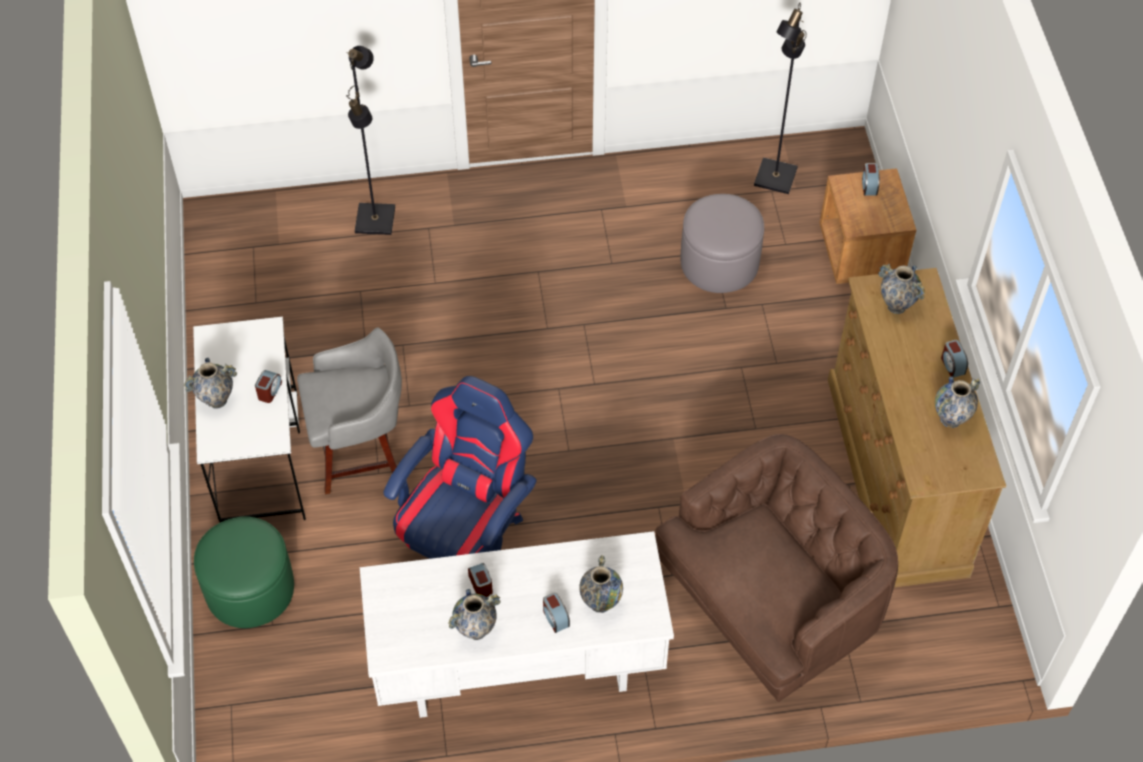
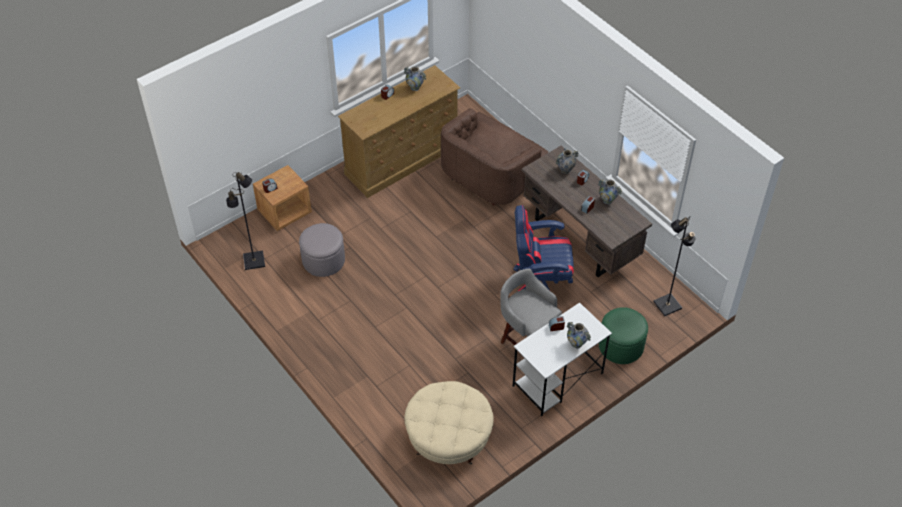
camera: 120 degrees left, 5 degrees down
black floor lamp [346,46,395,235] -> black floor lamp moved to [653,216,695,316]
white desk [360,531,674,718] -> brown desk [522,146,652,277]
brown armchair [655,434,898,702] -> brown armchair turned 75 degrees counterclockwise [441,108,548,206]
vase [878,264,925,314] -> none
none -> beige ottoman [404,381,494,464]

